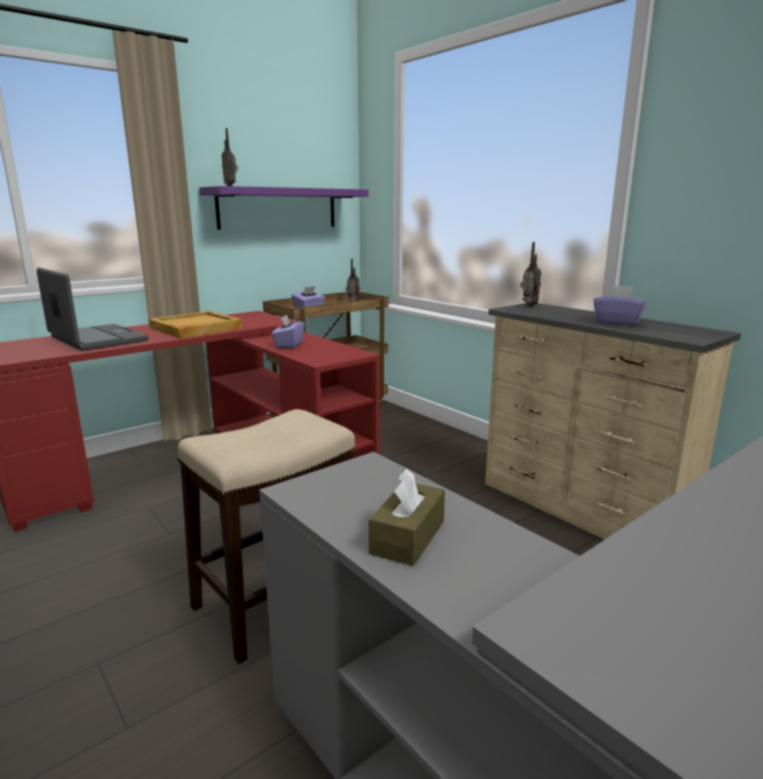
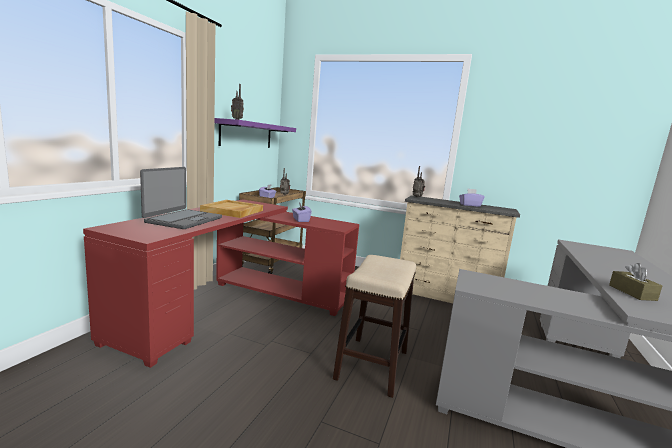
camera: 30 degrees left, 5 degrees down
laptop [36,267,149,351] -> laptop turned 90 degrees clockwise [140,167,222,229]
brown tissue box [369,468,445,566] -> brown tissue box moved to [609,263,662,301]

